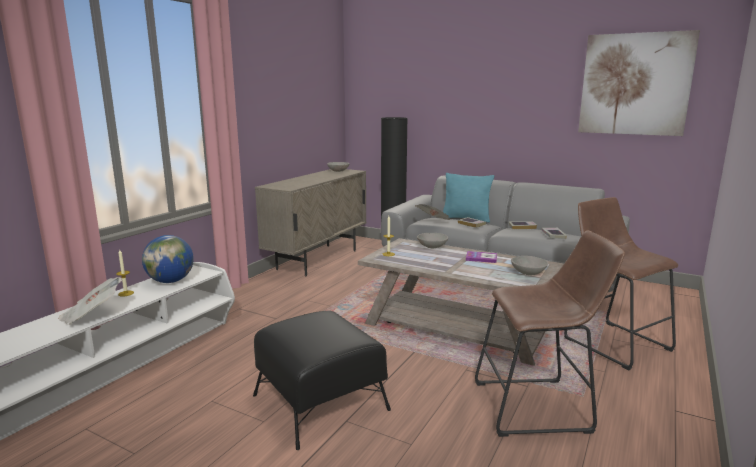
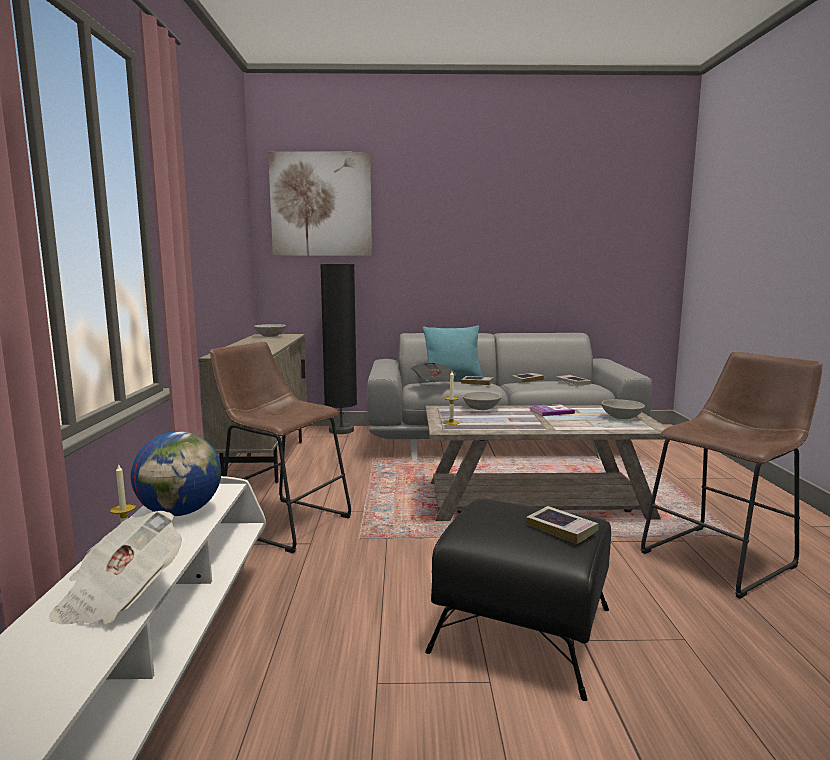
camera: 30 degrees left, 5 degrees down
brown stool [564,197,678,371] -> brown stool moved to [210,342,351,553]
picture [578,30,700,136] -> picture moved to [268,151,372,256]
none -> book [526,506,599,544]

